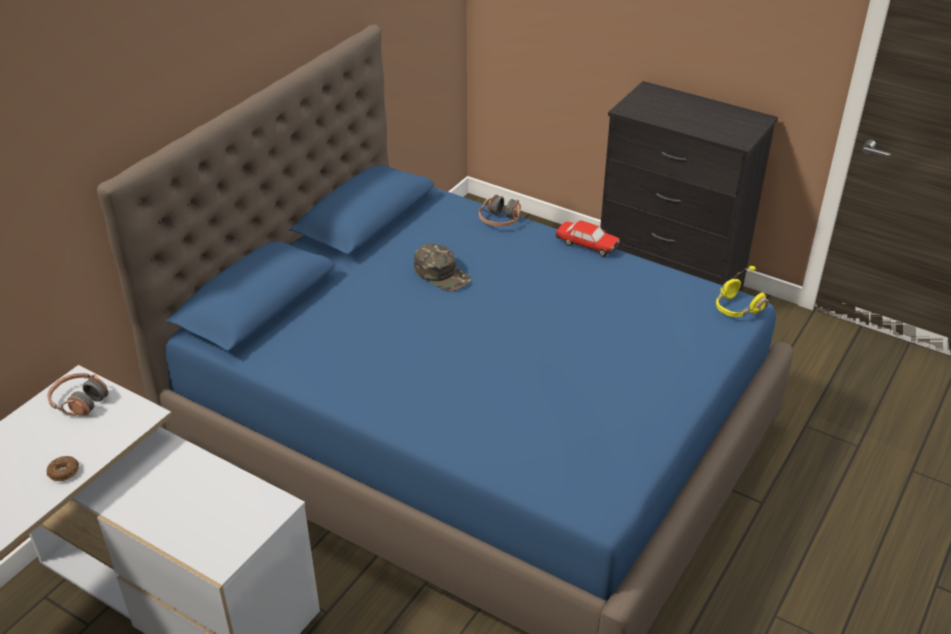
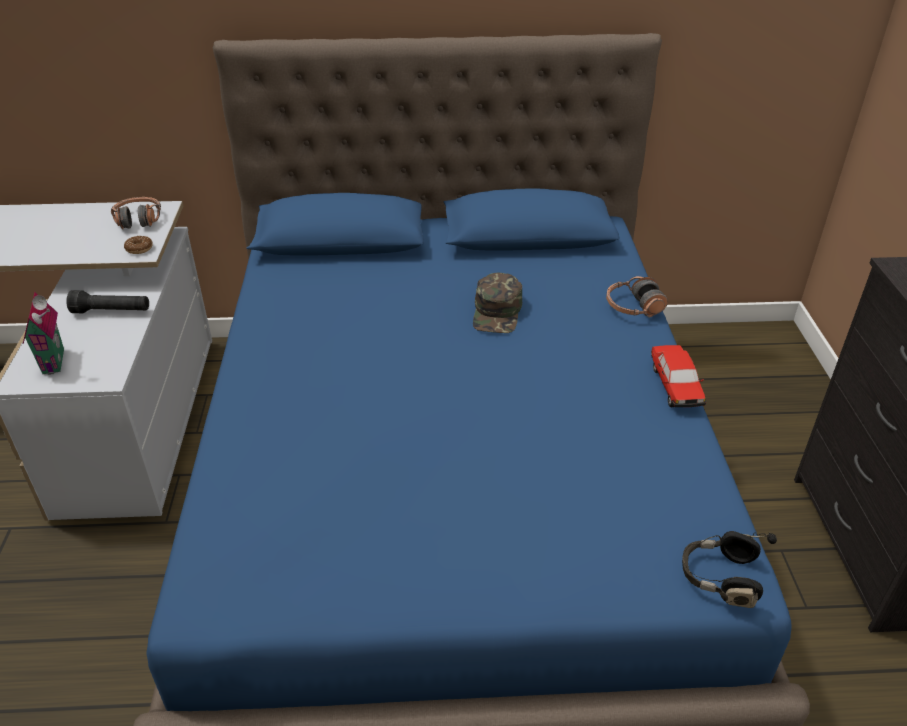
camera: 55 degrees right, 0 degrees up
donut [47,456,79,481] -> donut moved to [124,236,153,254]
yellow headphones [716,266,768,317] -> black headphones [682,531,777,608]
none -> toy house [23,292,64,375]
none -> black flashlight [66,290,149,313]

